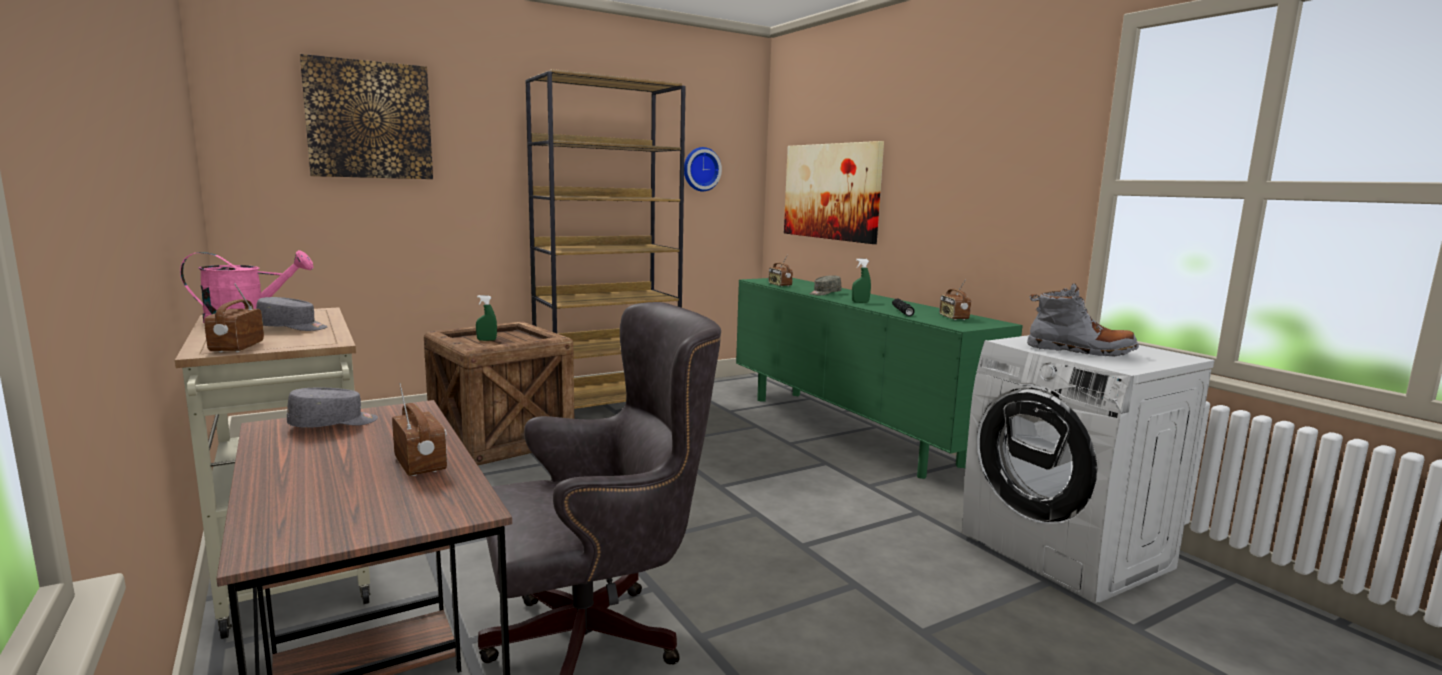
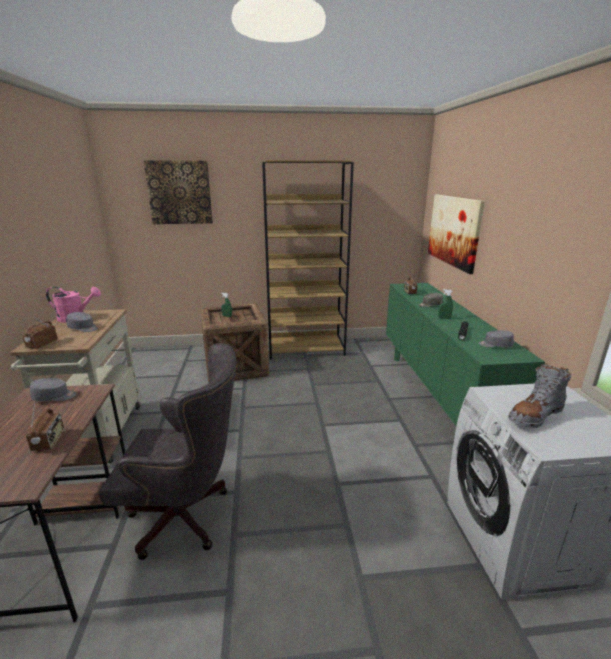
camera: 25 degrees right, 10 degrees up
wall clock [684,147,722,191] -> none
radio [939,279,971,320] -> grey cap [478,330,514,347]
grey boot [1027,283,1139,357] -> grey boot turned 105 degrees clockwise [508,364,571,428]

